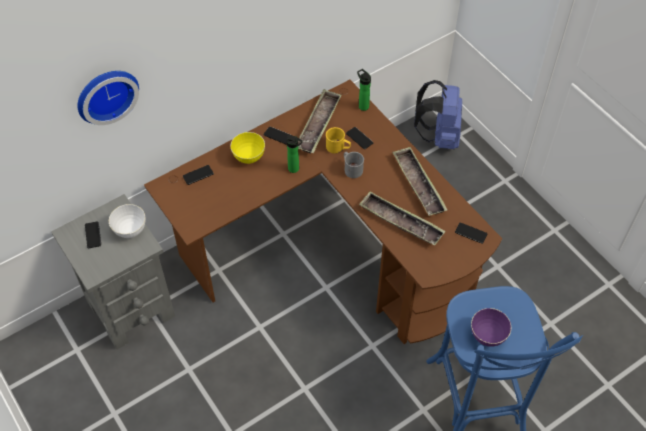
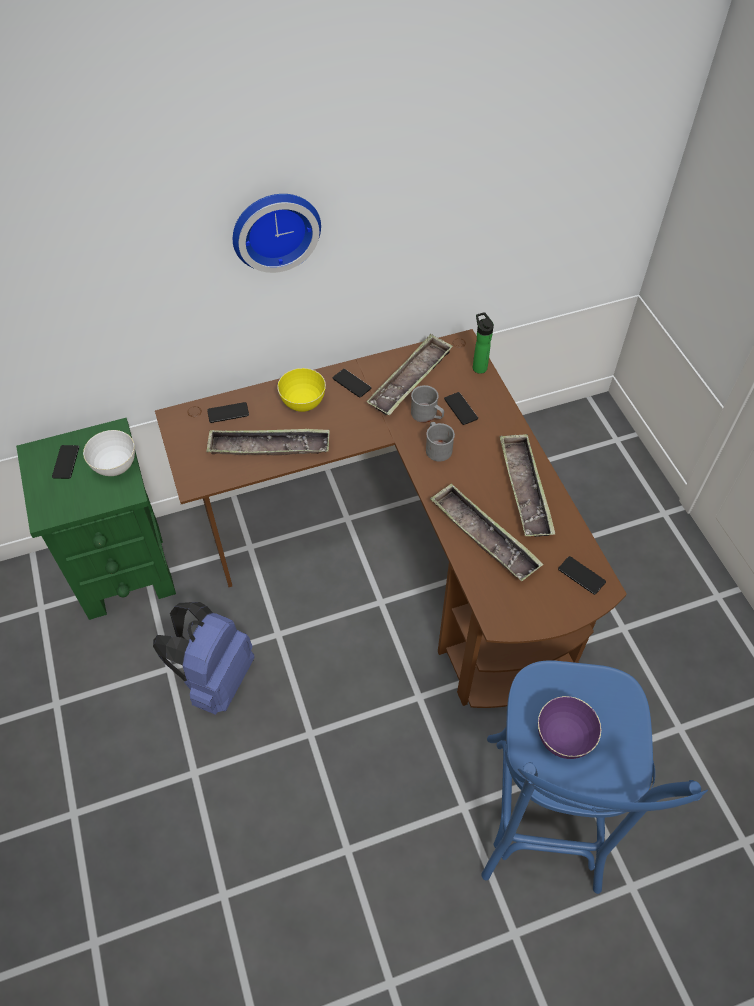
camera: 15 degrees right, 0 degrees up
grey nightstand [51,194,175,350] -> green nightstand [16,418,176,620]
wall clock [77,71,139,125] -> wall clock moved to [233,194,321,273]
bottle [287,135,303,173] -> none
yellow mug [326,127,351,154] -> grey mug [411,385,444,423]
blue backpack [414,80,462,149] -> blue backpack moved to [153,602,255,715]
none -> tray [206,429,330,455]

